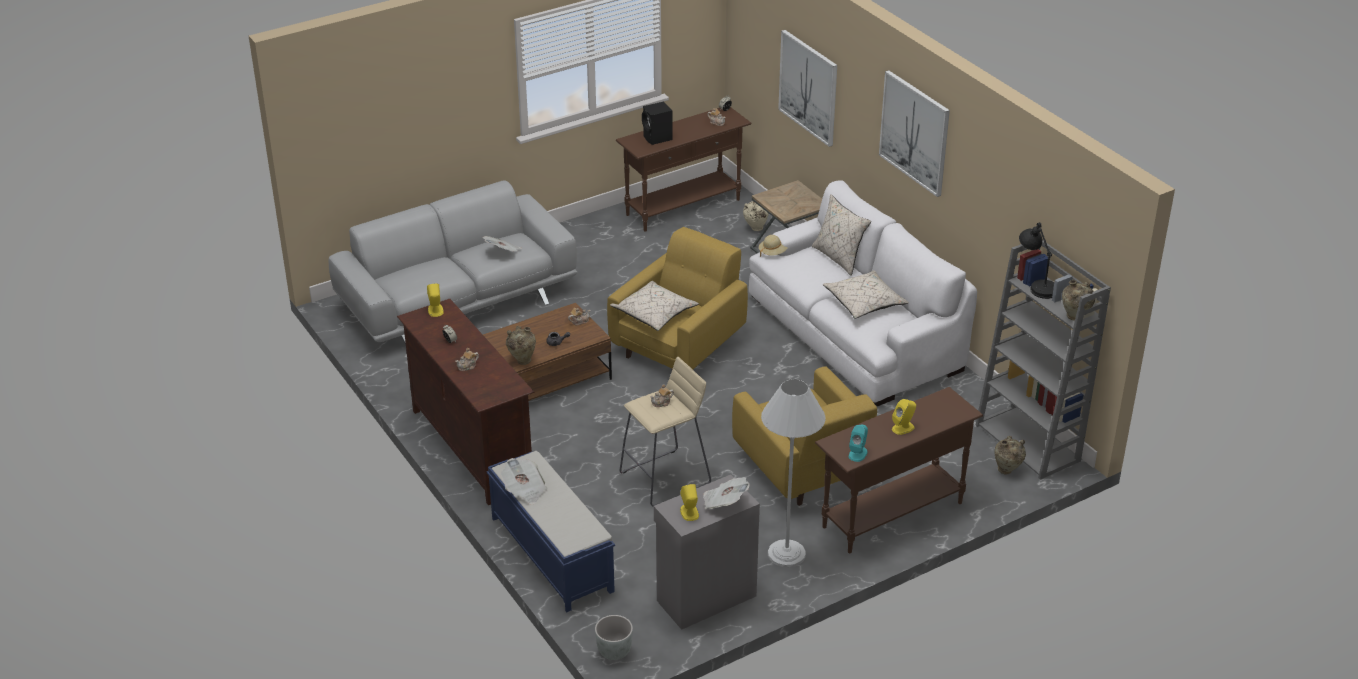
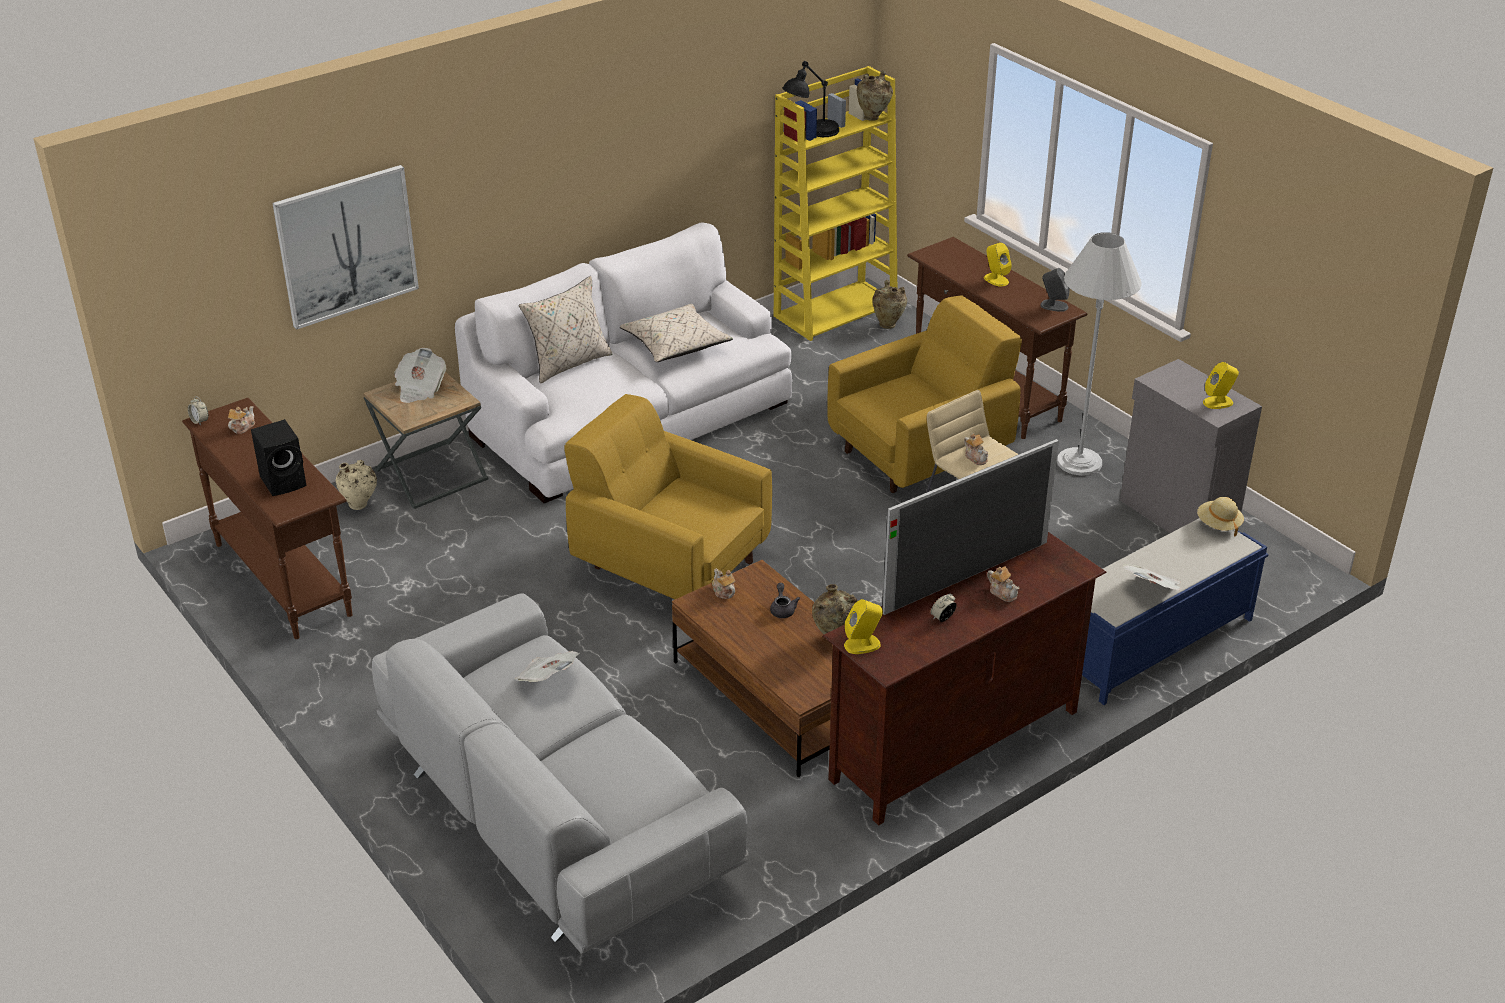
camera: 95 degrees left, 0 degrees up
grey planter [595,615,633,660] -> none
beige pillow [610,281,699,331] -> none
newspaper [703,477,749,509] -> newspaper moved to [394,348,446,403]
beige hat [759,235,788,257] -> beige hat moved to [1197,497,1244,536]
turquoise speaker [849,425,868,462] -> grey speaker [1040,268,1070,312]
picture [879,70,950,197] -> none
grey bookcase [976,240,1111,480] -> yellow bookcase [774,66,897,341]
none -> television [882,439,1059,615]

